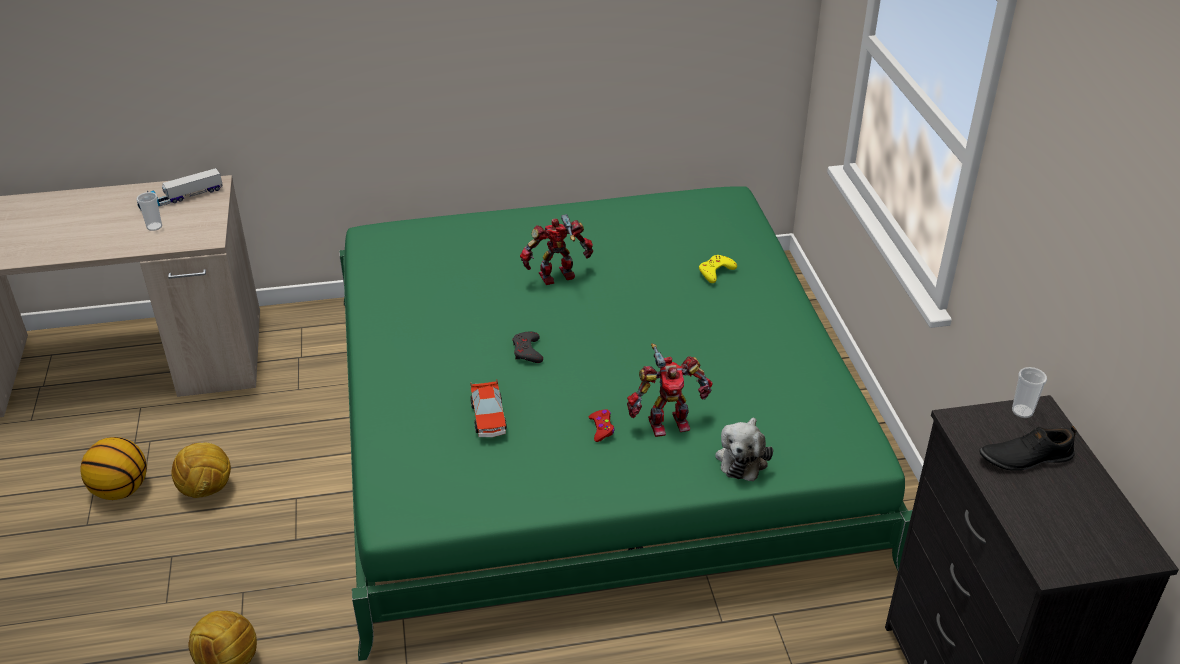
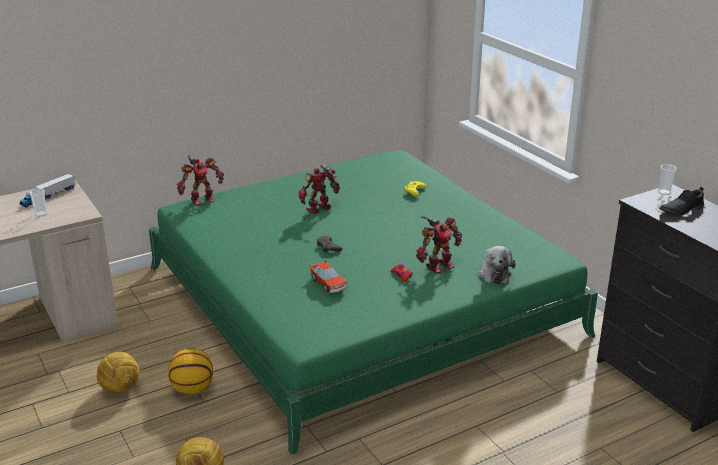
camera: 20 degrees left, 10 degrees down
basketball [80,437,147,500] -> basketball moved to [168,348,213,394]
none -> toy robot [177,155,224,206]

